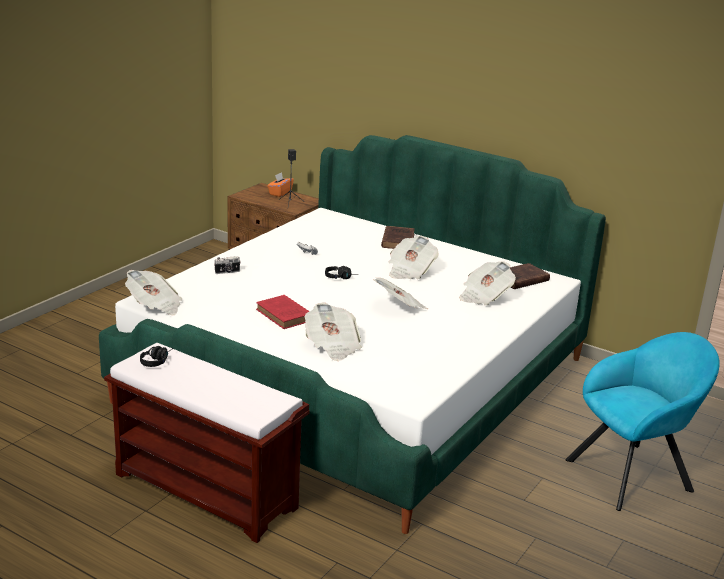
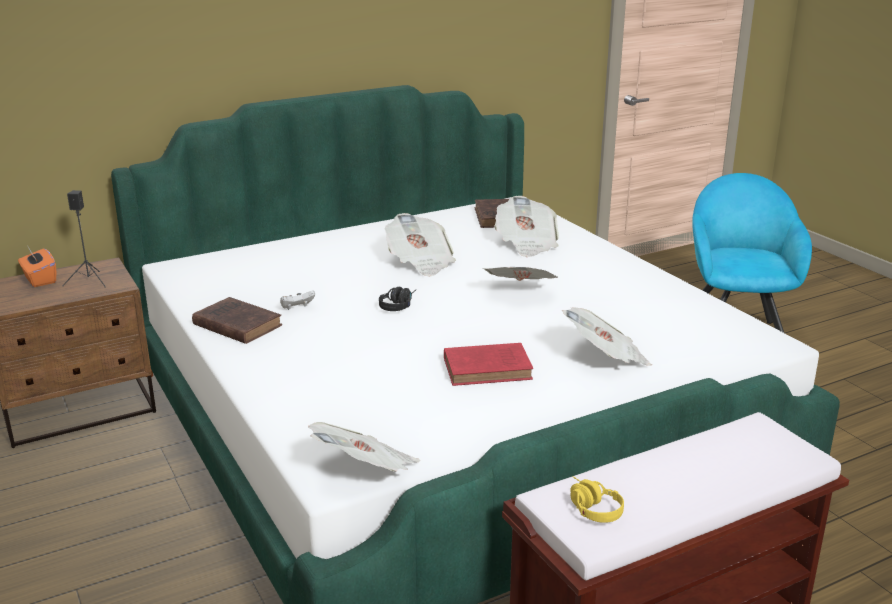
camera: 60 degrees left, 0 degrees up
black headphones [140,346,173,367] -> yellow headphones [570,476,624,523]
camera [214,256,241,274] -> none
brown book [381,226,415,249] -> brown book moved to [192,297,282,344]

